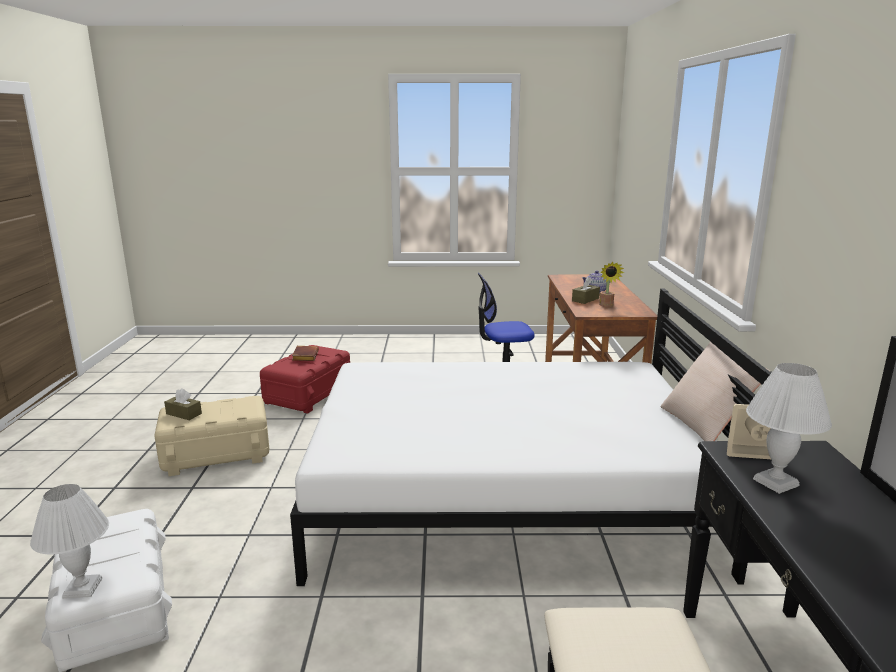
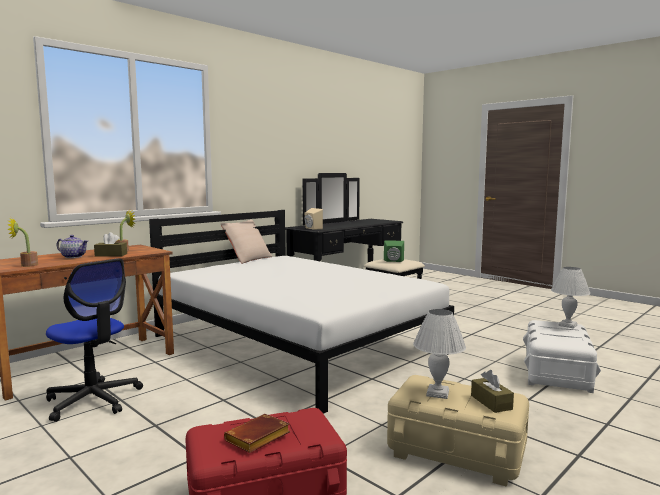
camera: 135 degrees left, 10 degrees down
white table lamp [746,363,832,494] -> white table lamp moved to [413,309,466,399]
none -> potted plant [7,217,38,267]
none -> green speaker [384,240,404,262]

